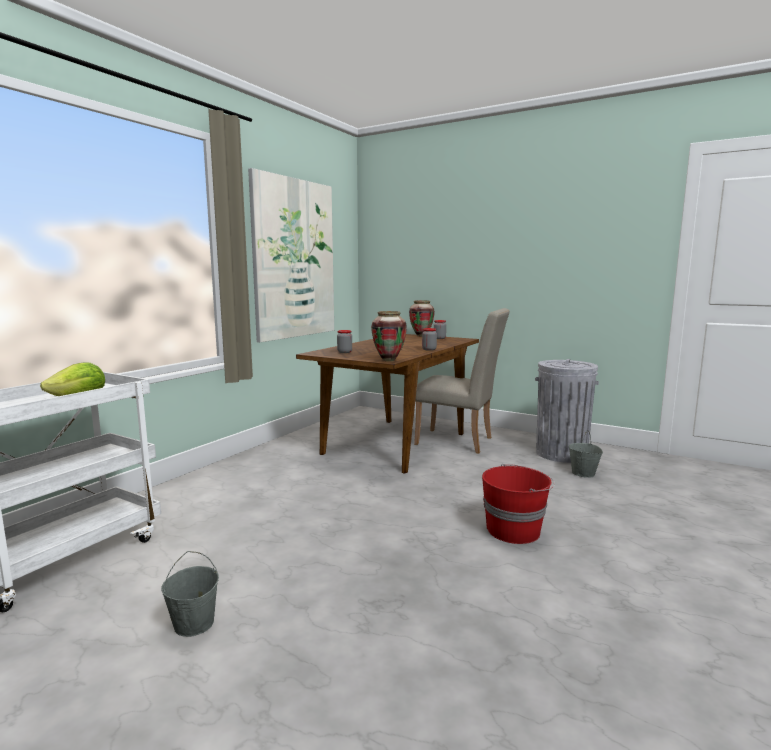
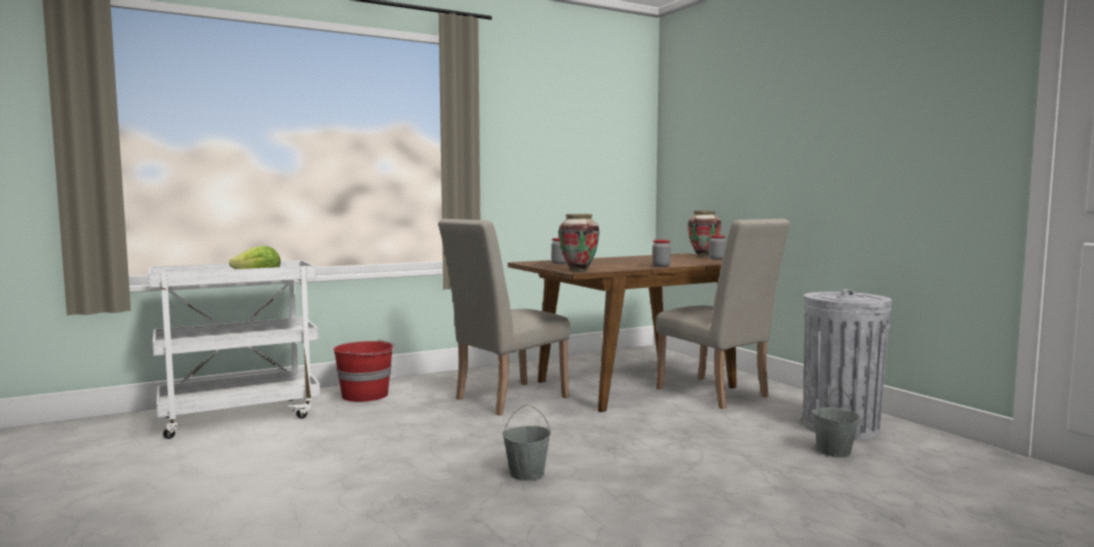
camera: 30 degrees right, 5 degrees down
grey bucket [161,551,219,637] -> grey bucket moved to [503,404,551,481]
picture [248,168,334,342] -> none
red bucket [482,464,555,544] -> red bucket moved to [333,339,396,402]
none -> beige chair [438,219,570,415]

